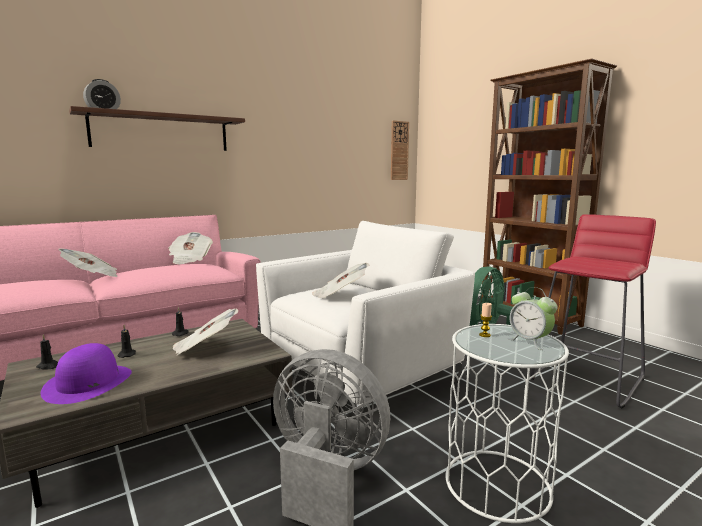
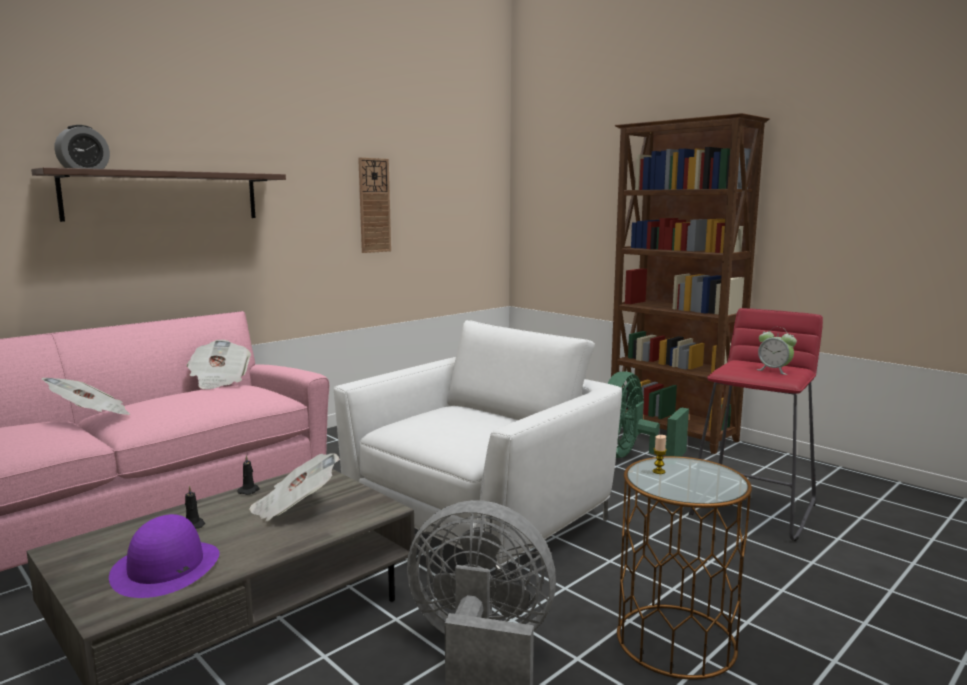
camera: 10 degrees left, 0 degrees up
black candle [36,334,58,369] -> none
newspaper [312,263,370,299] -> none
wall clock [391,120,409,180] -> wall clock moved to [358,157,391,253]
white side table [445,324,569,523] -> brown side table [617,456,752,680]
alarm clock [507,287,558,350] -> alarm clock moved to [756,327,797,375]

